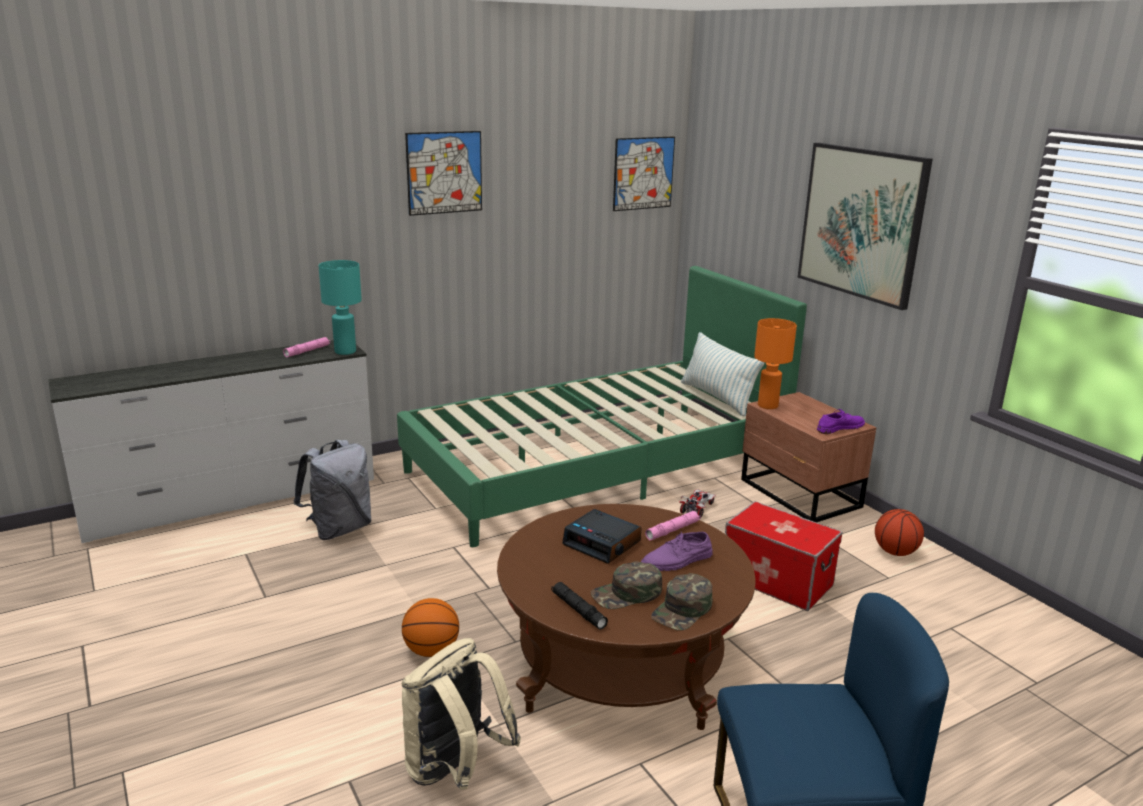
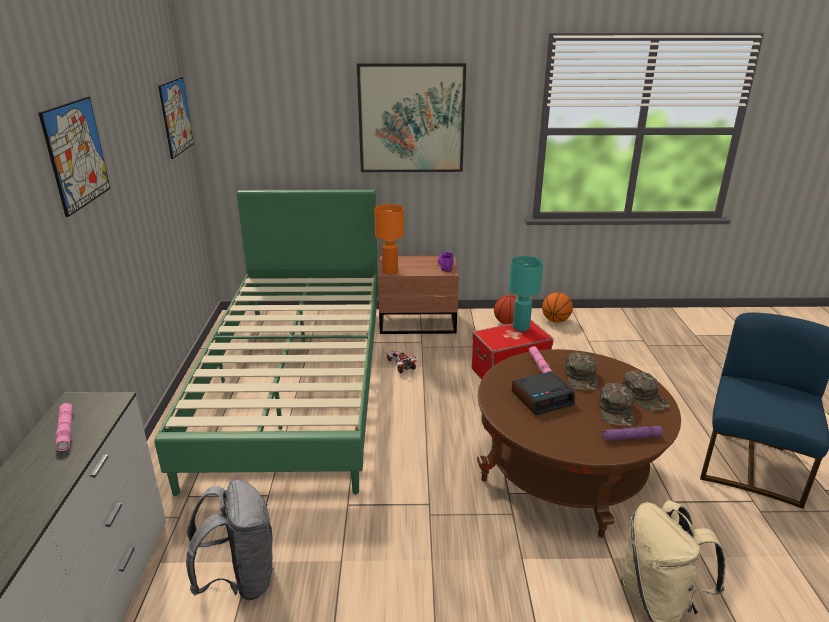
camera: 60 degrees left, 5 degrees up
turquoise table lamp [318,260,362,355] -> turquoise table lamp moved to [509,256,543,331]
basketball [402,598,459,657] -> basketball moved to [542,293,573,322]
black flashlight [551,582,608,629] -> purple flashlight [601,426,663,440]
purple shoe [641,532,713,571] -> green cap [565,352,598,390]
pillow [681,332,765,416] -> none

